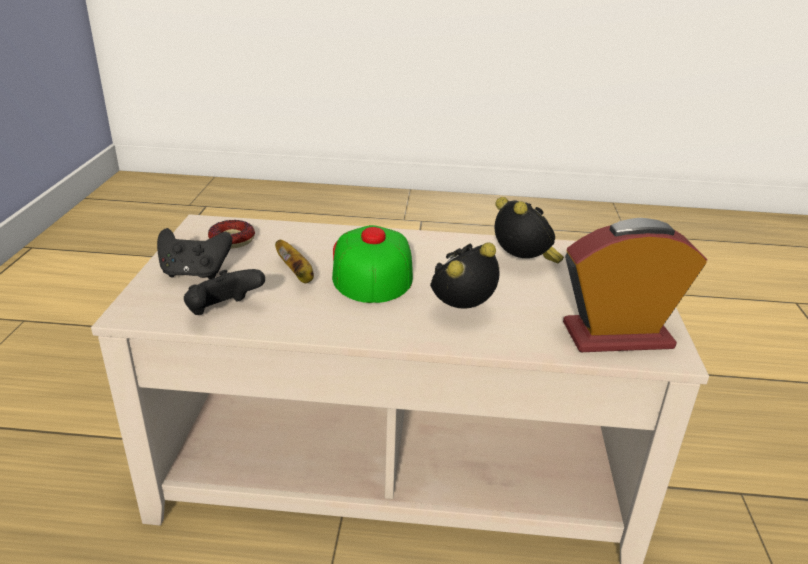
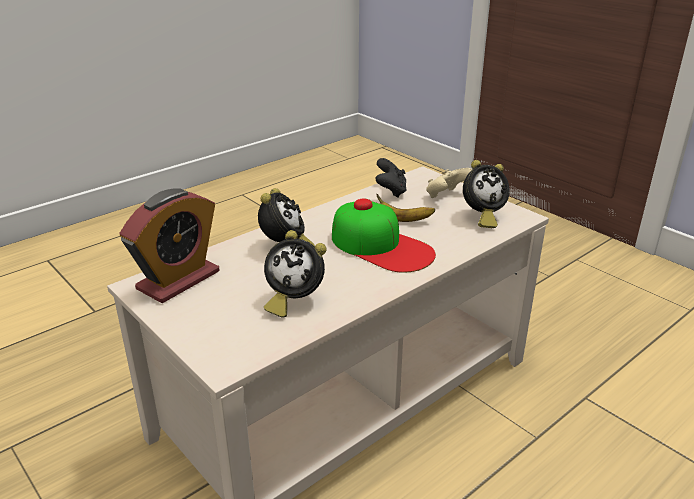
camera: 135 degrees right, 0 degrees up
black game controller [157,228,232,279] -> beige game controller [426,168,473,198]
donut [208,220,255,249] -> alarm clock [463,160,510,228]

